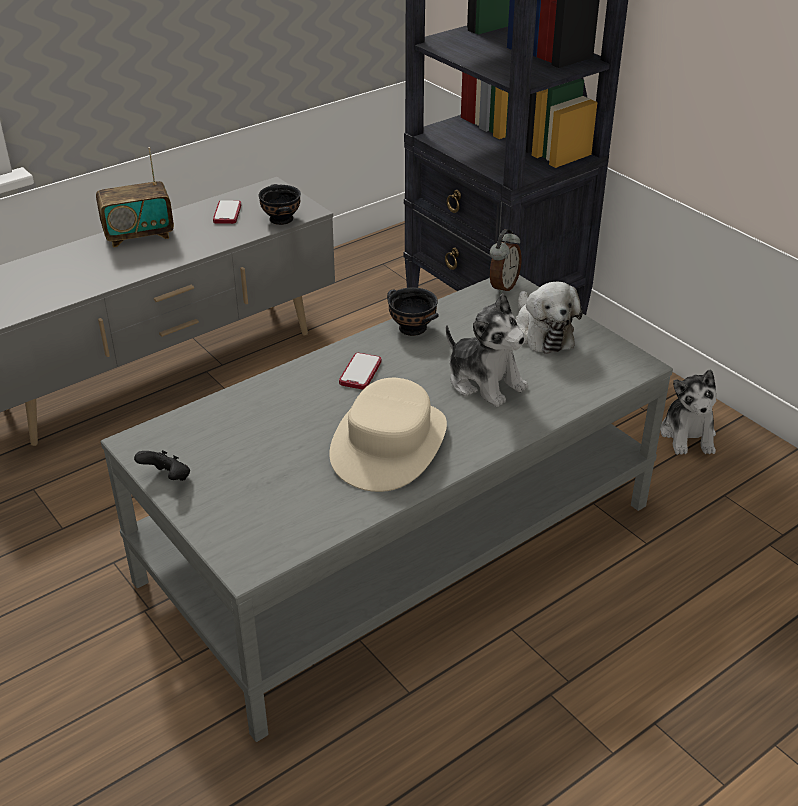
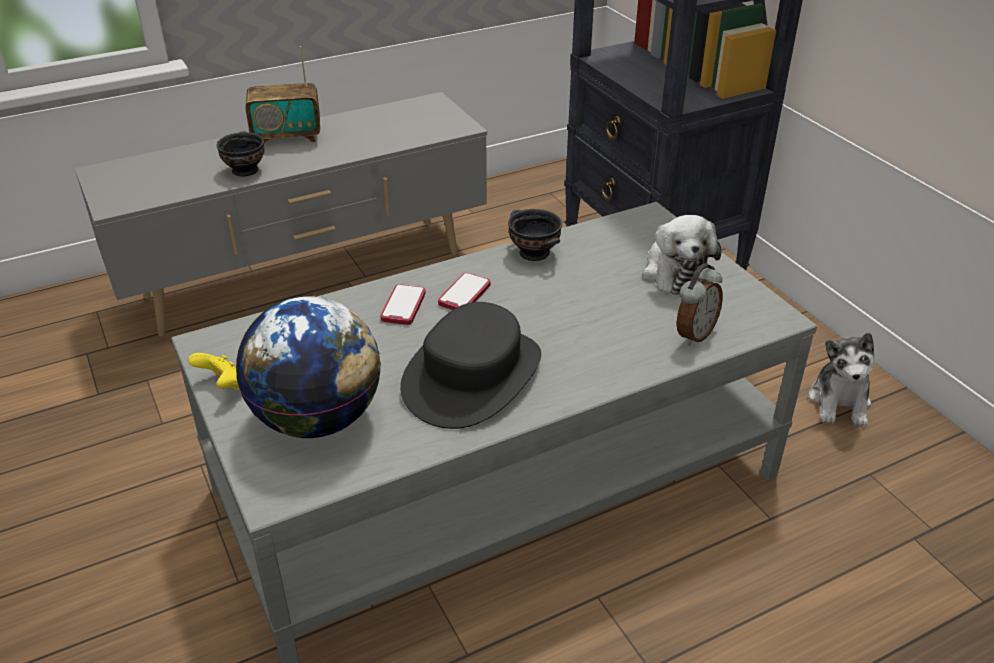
camera: 10 degrees right, 0 degrees up
black game controller [134,450,190,481] -> yellow game controller [188,353,240,390]
phone [213,200,241,224] -> phone moved to [380,284,426,325]
black bowl [259,184,301,225] -> black bowl moved to [216,131,265,176]
beige hat [329,378,447,492] -> black hat [400,302,541,429]
plush toy [446,293,528,407] -> none
alarm clock [490,229,522,295] -> alarm clock moved to [677,263,723,346]
none -> globe [236,296,381,438]

